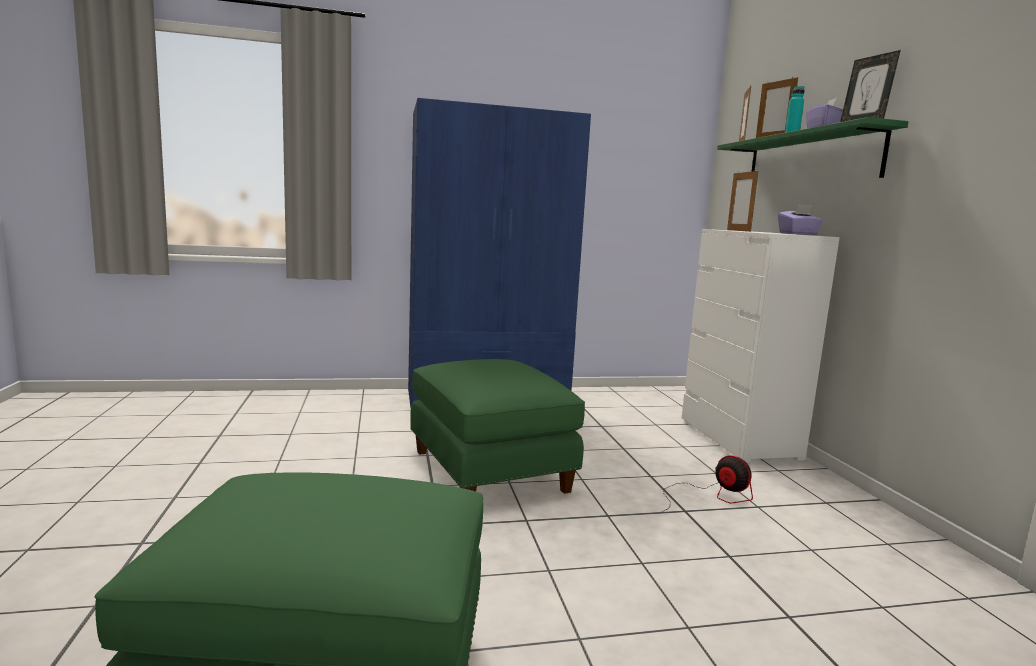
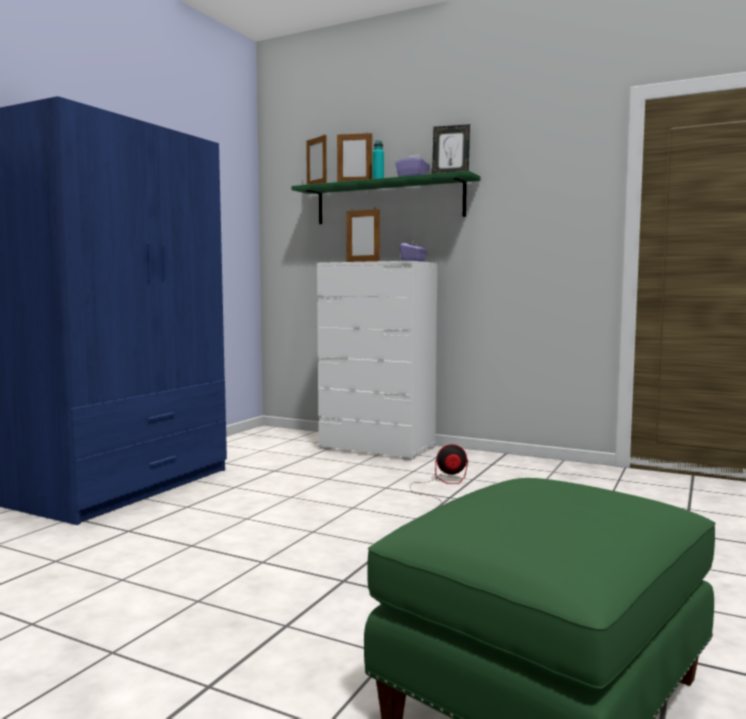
camera: 50 degrees left, 5 degrees down
green ottoman [410,359,585,494] -> none

